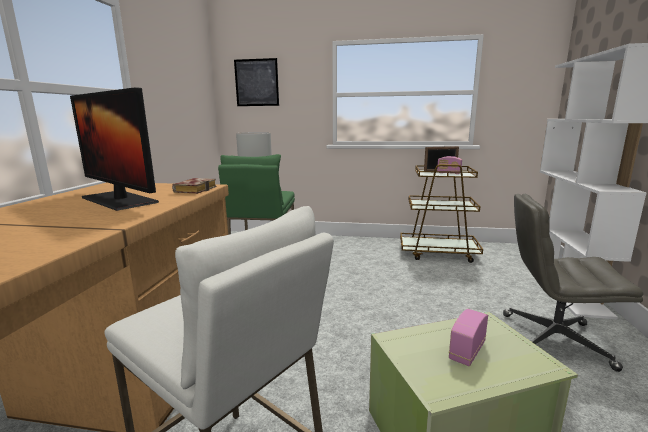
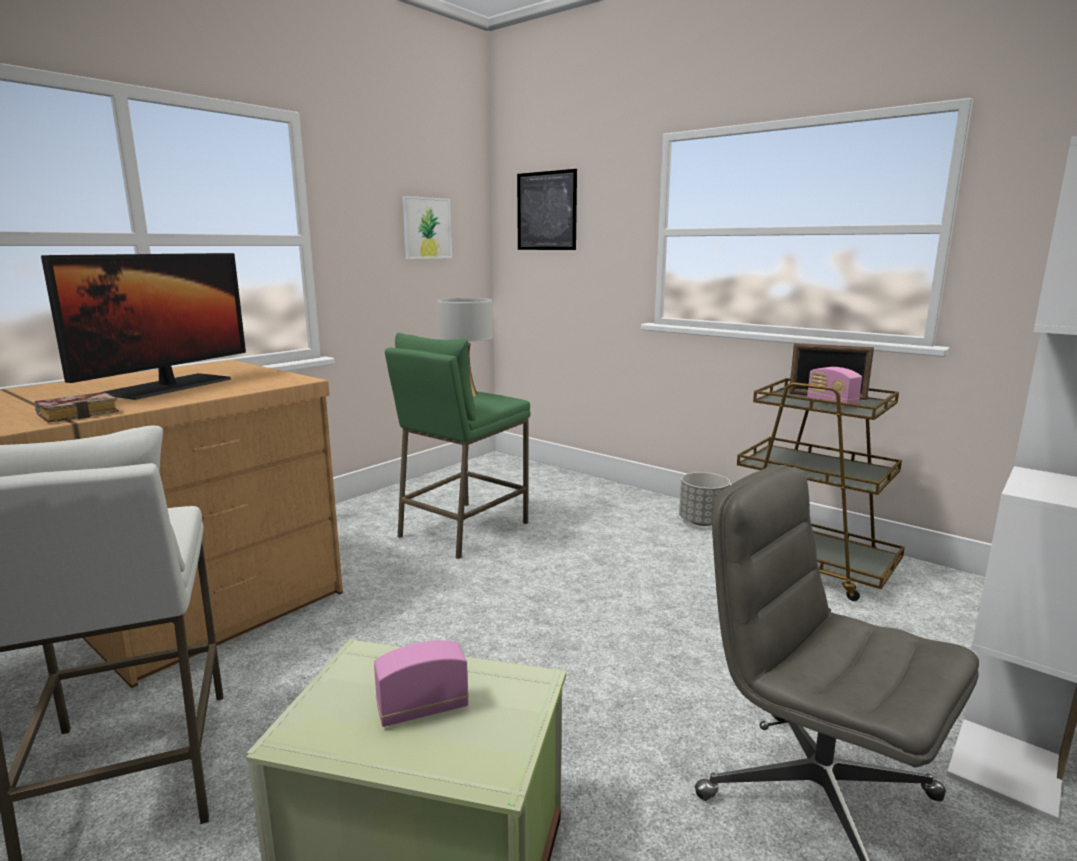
camera: 30 degrees right, 0 degrees up
monitor [70,87,159,211] -> monitor turned 135 degrees counterclockwise [41,253,246,400]
book [172,178,216,194] -> book moved to [35,392,119,423]
none -> picture [402,196,452,259]
none -> grey planter [679,472,730,526]

